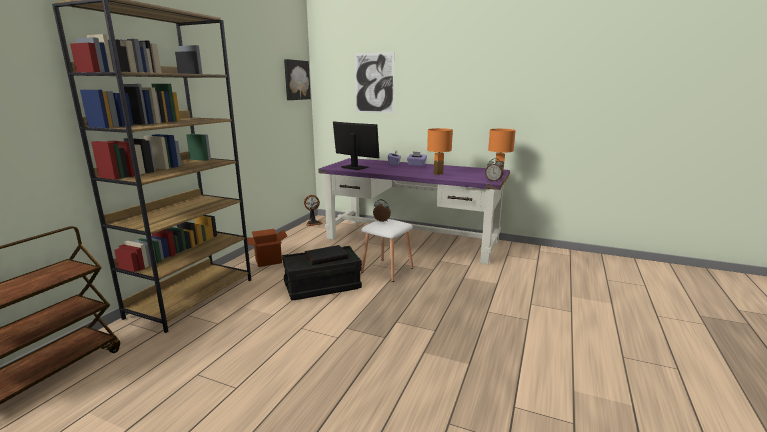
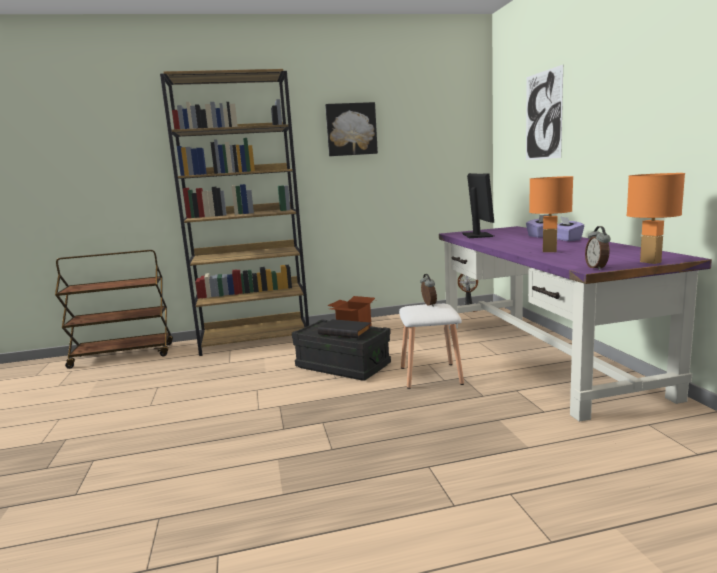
camera: 55 degrees right, 5 degrees down
picture [284,59,311,100] -> picture moved to [325,102,378,156]

